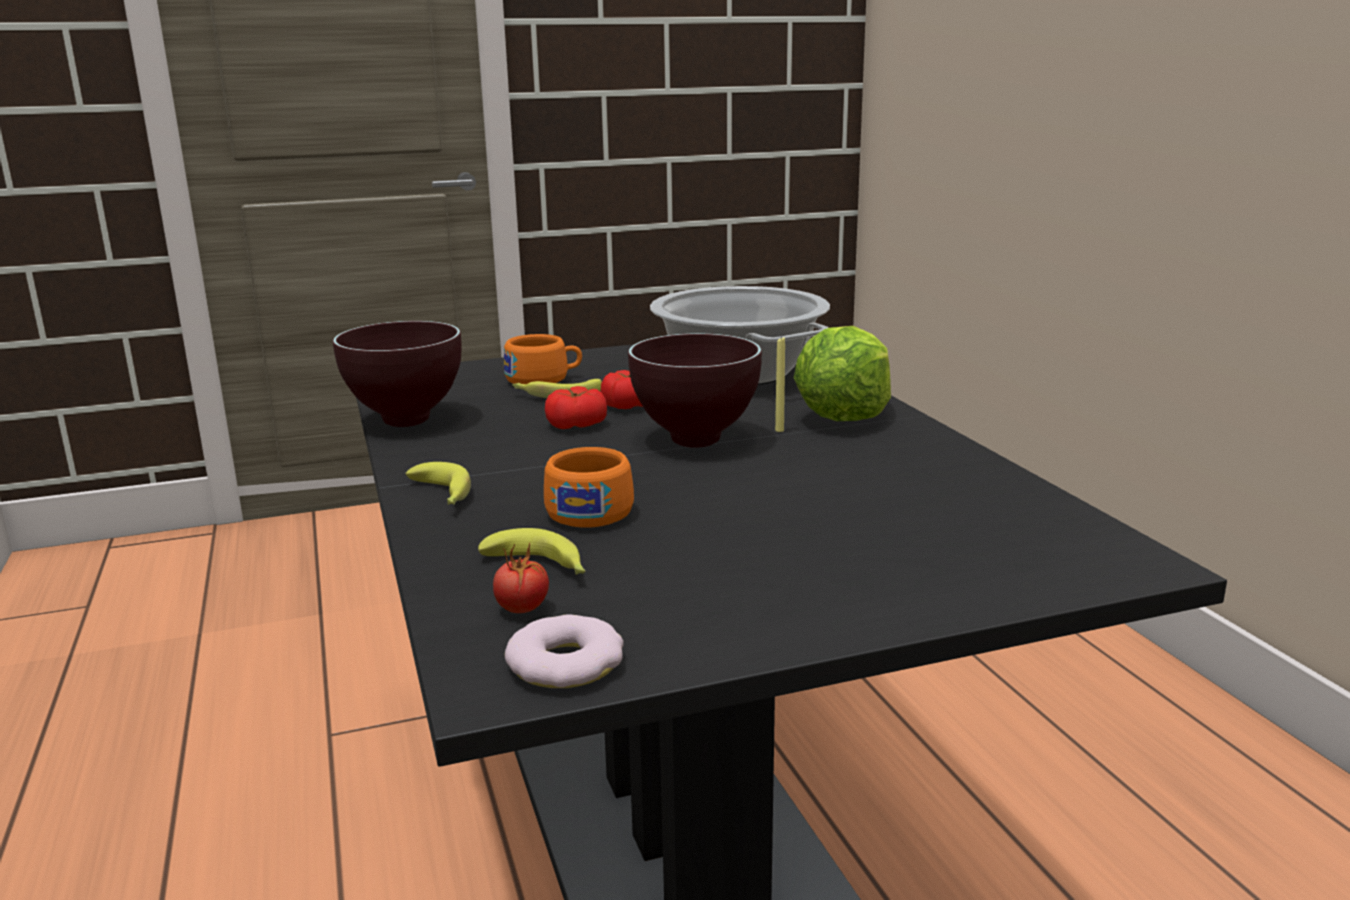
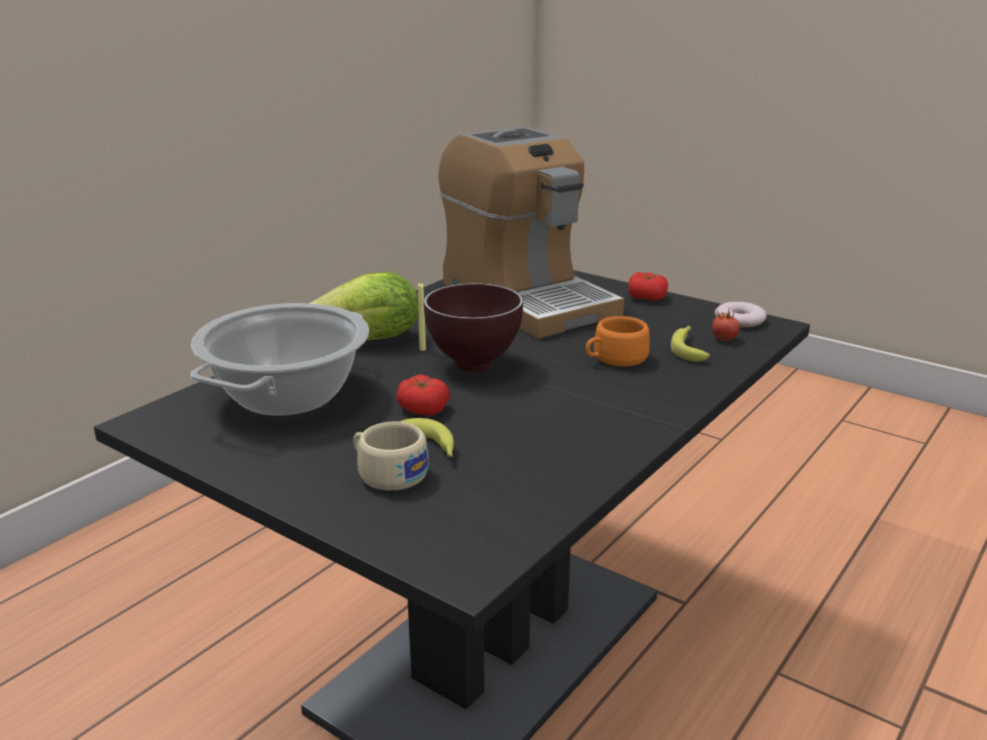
camera: 125 degrees left, 5 degrees up
brown bowl [333,321,462,427] -> none
banana [405,462,471,505] -> none
orange cup [504,334,582,384] -> beige cup [353,422,429,490]
tomato [545,386,607,429] -> tomato moved to [628,272,668,301]
none -> coffee machine [439,126,624,339]

